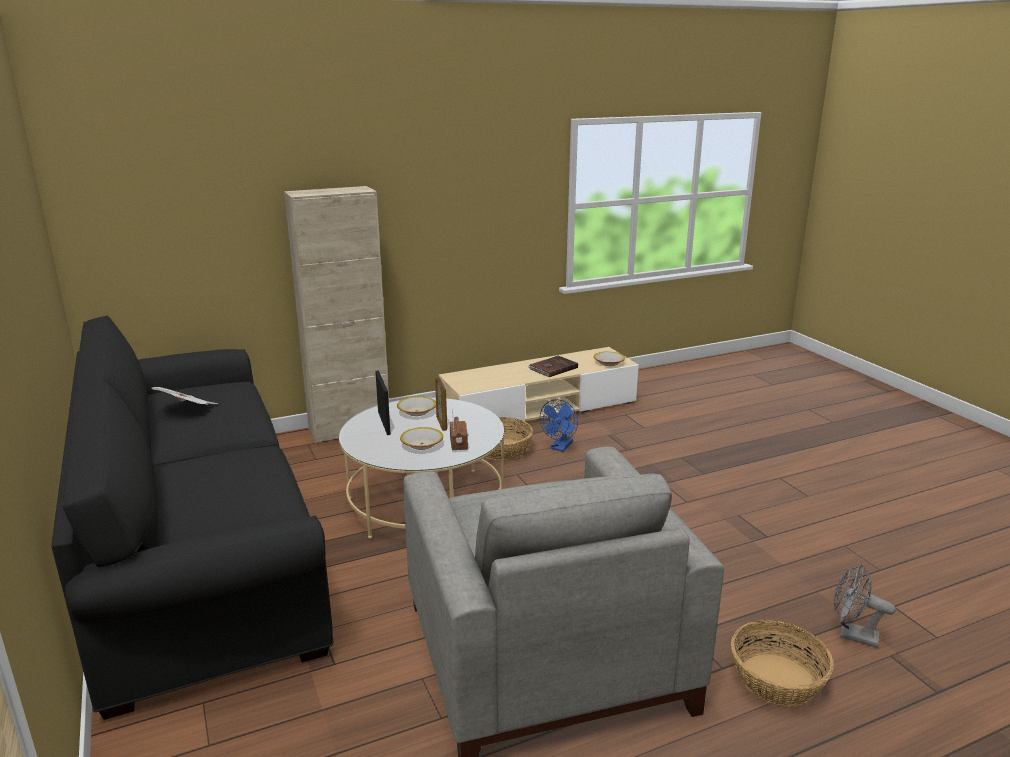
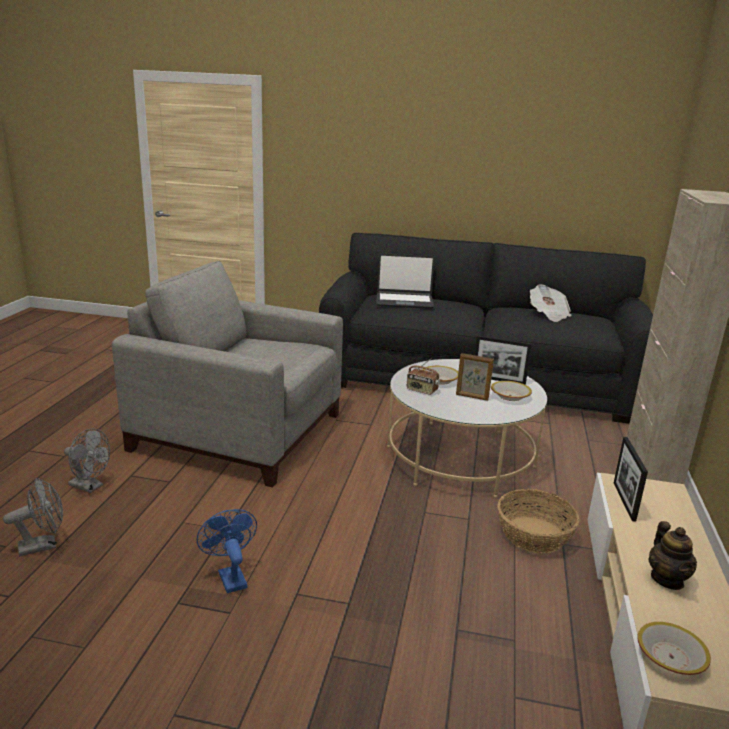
camera: 125 degrees right, 0 degrees up
brown book [528,355,578,377] -> teapot [648,521,697,590]
blue fan [540,399,578,452] -> blue fan moved to [197,509,257,593]
basket [731,620,834,706] -> grey fan [64,428,110,493]
none -> laptop [376,253,435,309]
none -> picture frame [614,437,648,522]

